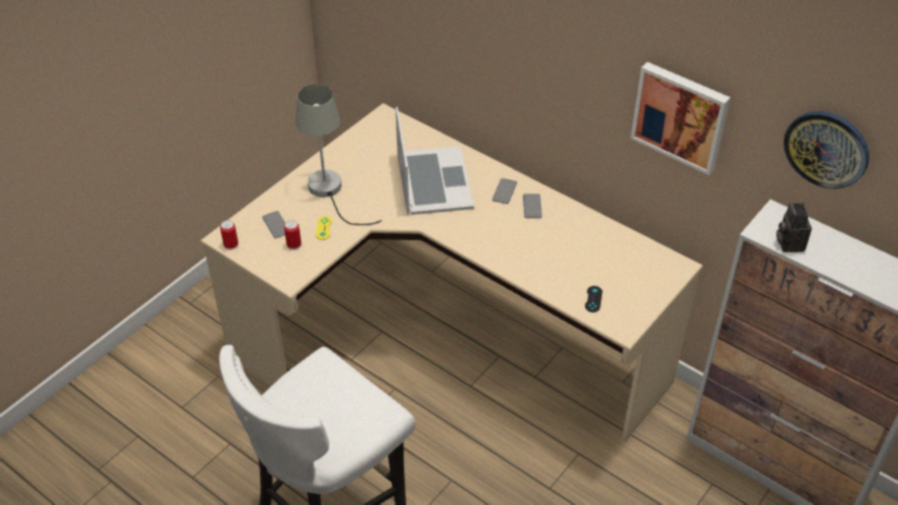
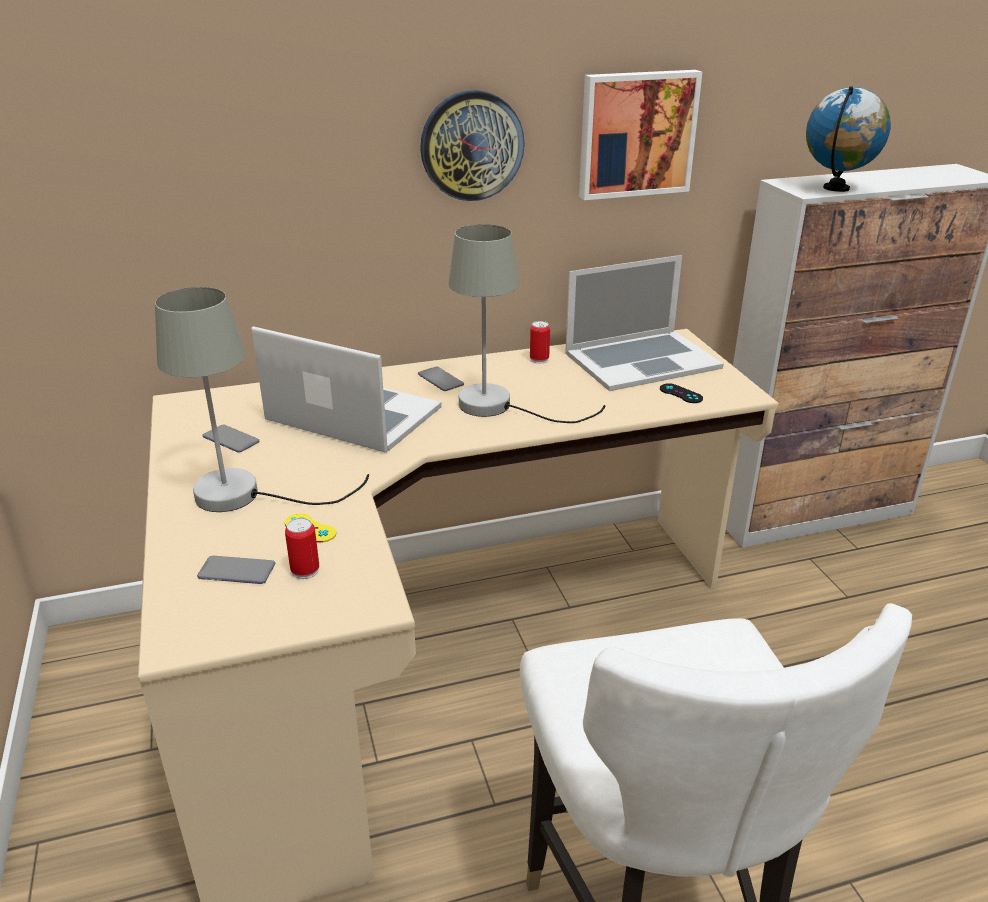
camera: 55 degrees left, 15 degrees down
can [220,220,238,250] -> can moved to [530,321,550,363]
phone [523,194,542,218] -> phone moved to [202,424,259,453]
camera [776,202,812,252] -> globe [806,86,890,192]
wall clock [784,111,869,189] -> wall clock moved to [420,90,525,201]
none -> grey table lamp [448,224,606,423]
none -> laptop [565,255,724,391]

